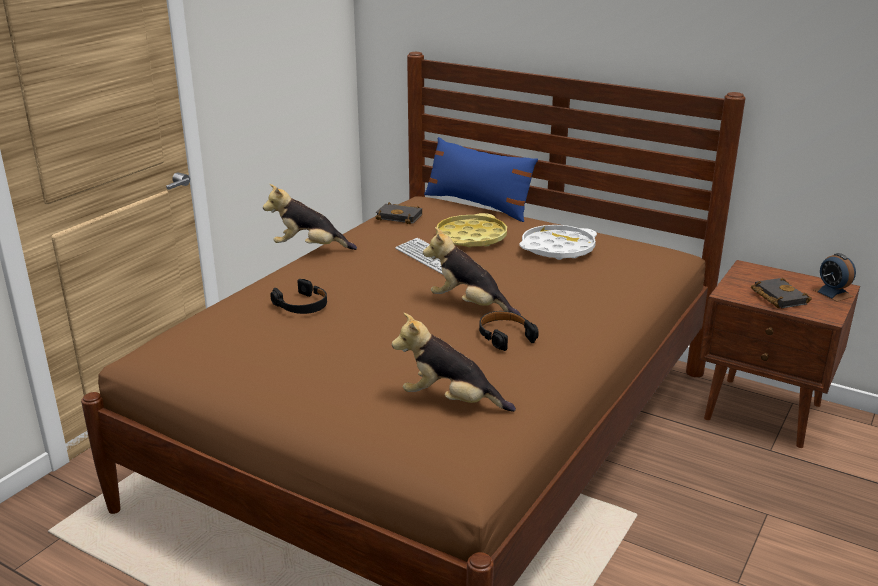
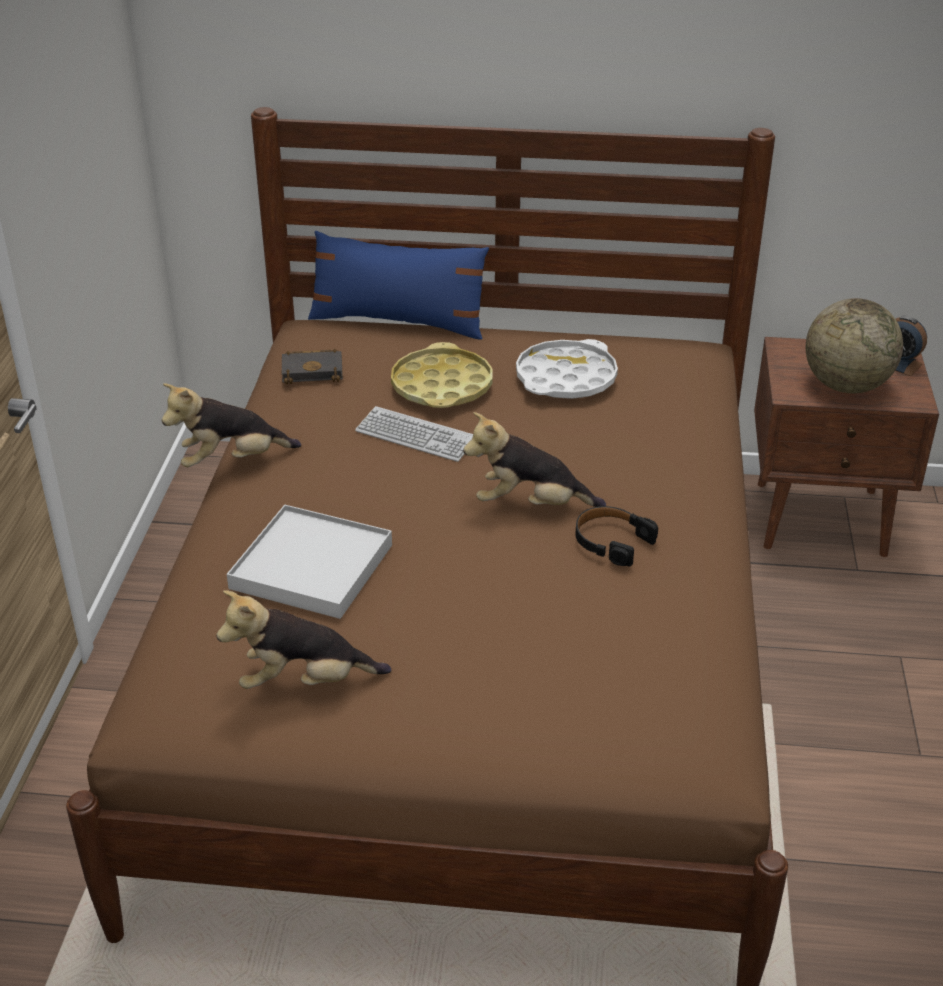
camera: 25 degrees left, 10 degrees up
black headphones [270,279,327,314] -> white tray [227,505,392,619]
plush toy [392,313,516,412] -> plush toy moved to [216,590,391,689]
black book [751,278,812,308] -> globe [806,298,903,393]

